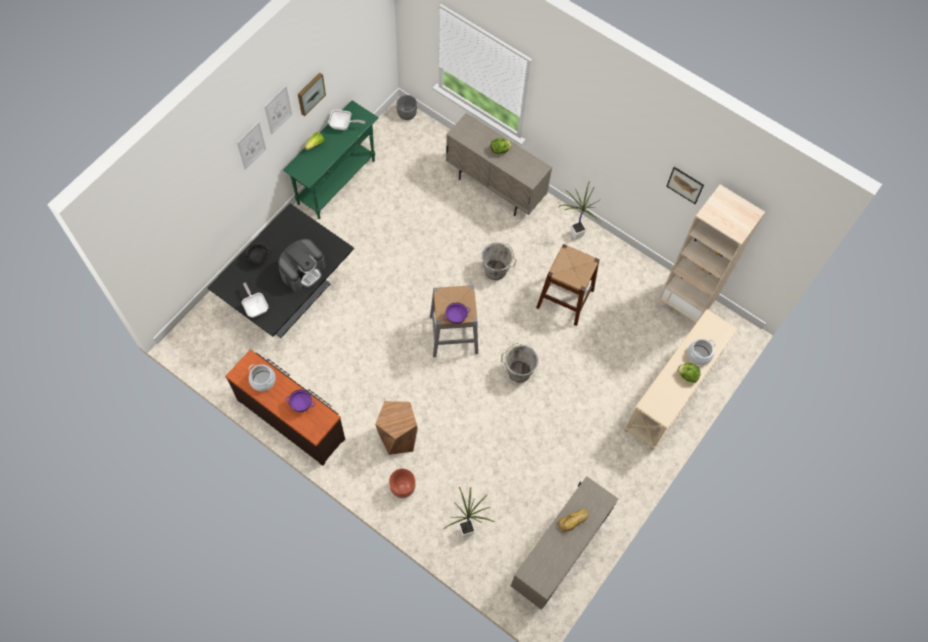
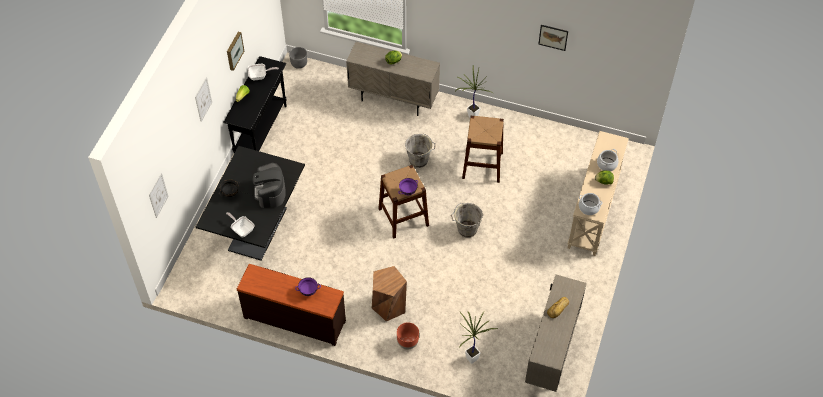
camera: 15 degrees left, 10 degrees down
cooking pot [249,364,276,391] -> cooking pot moved to [579,193,603,215]
picture [264,86,292,135] -> picture moved to [149,173,169,218]
coffee machine [278,239,326,292] -> coffee machine turned 150 degrees clockwise [253,163,286,208]
green console table [283,100,378,219] -> black console table [223,56,287,153]
grey stool [430,285,478,357] -> brown stool [378,165,429,239]
beige bookcase [658,184,765,327] -> none

